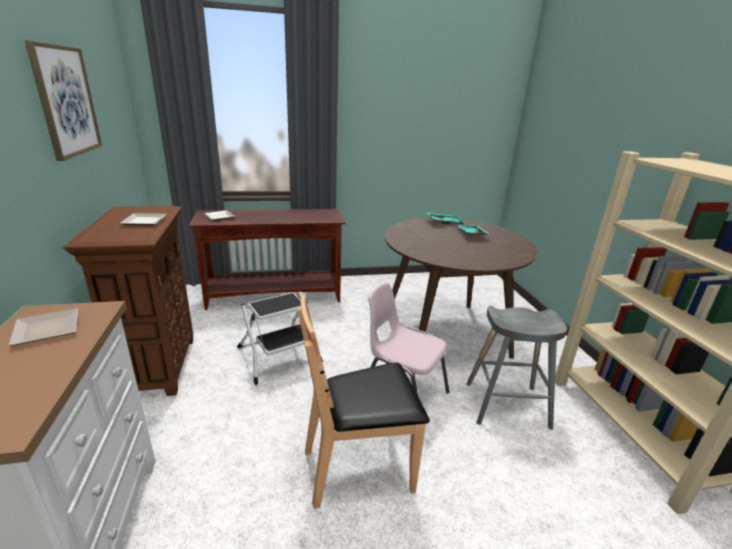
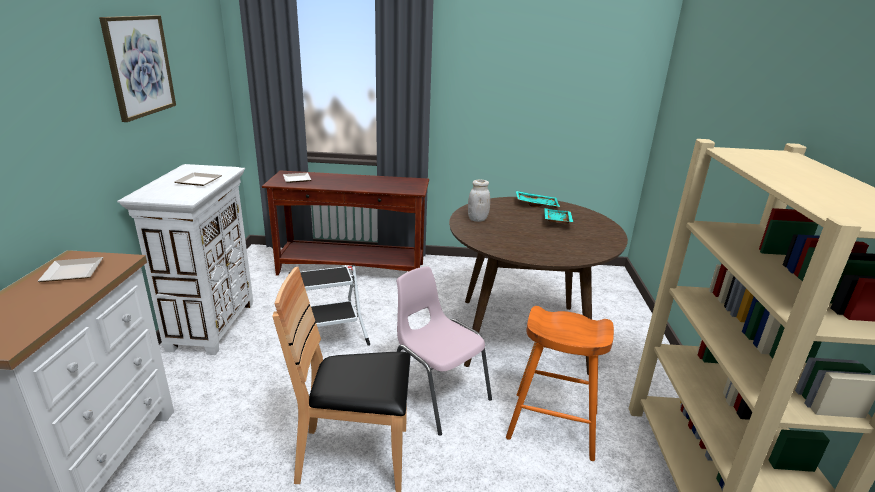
camera: 15 degrees right, 0 degrees up
brown cabinet [63,206,193,396] -> white cabinet [117,164,253,355]
grey stool [466,306,567,429] -> orange stool [506,306,614,461]
none -> white jar [468,180,490,222]

